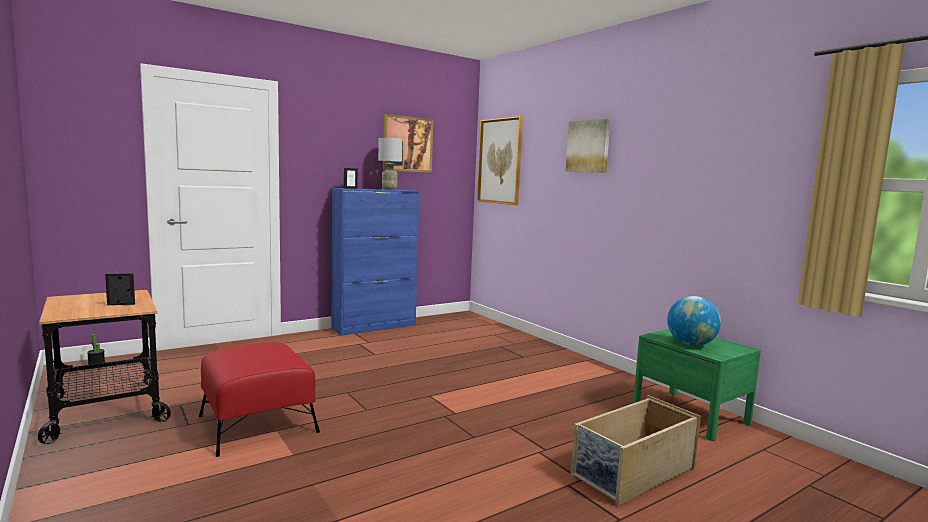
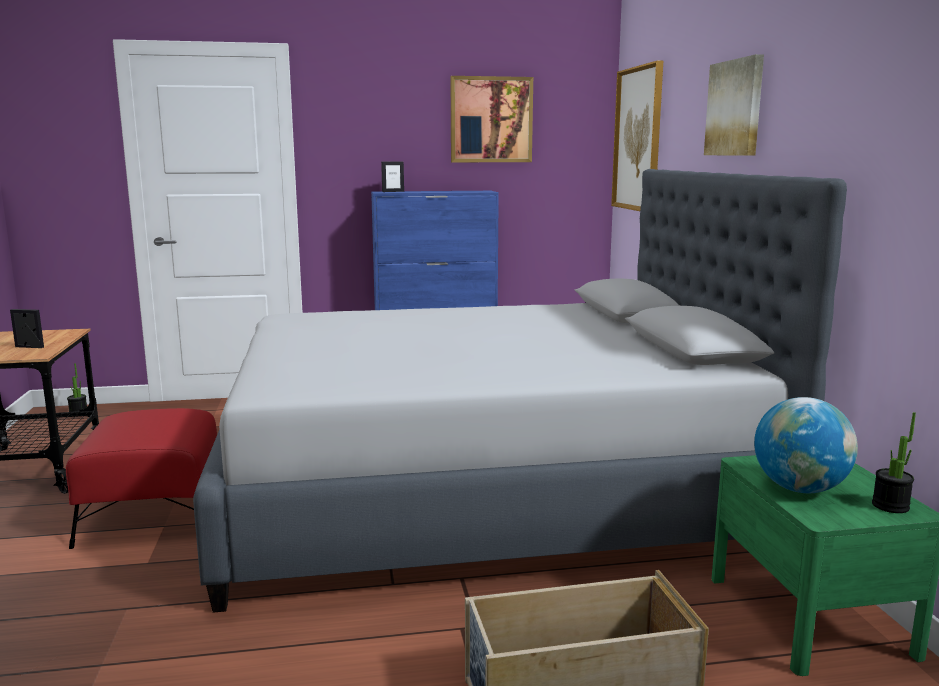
camera: 25 degrees right, 5 degrees up
grey table lamp [378,138,402,190] -> none
none -> grey bed [193,169,847,613]
none -> potted plant [872,412,916,513]

